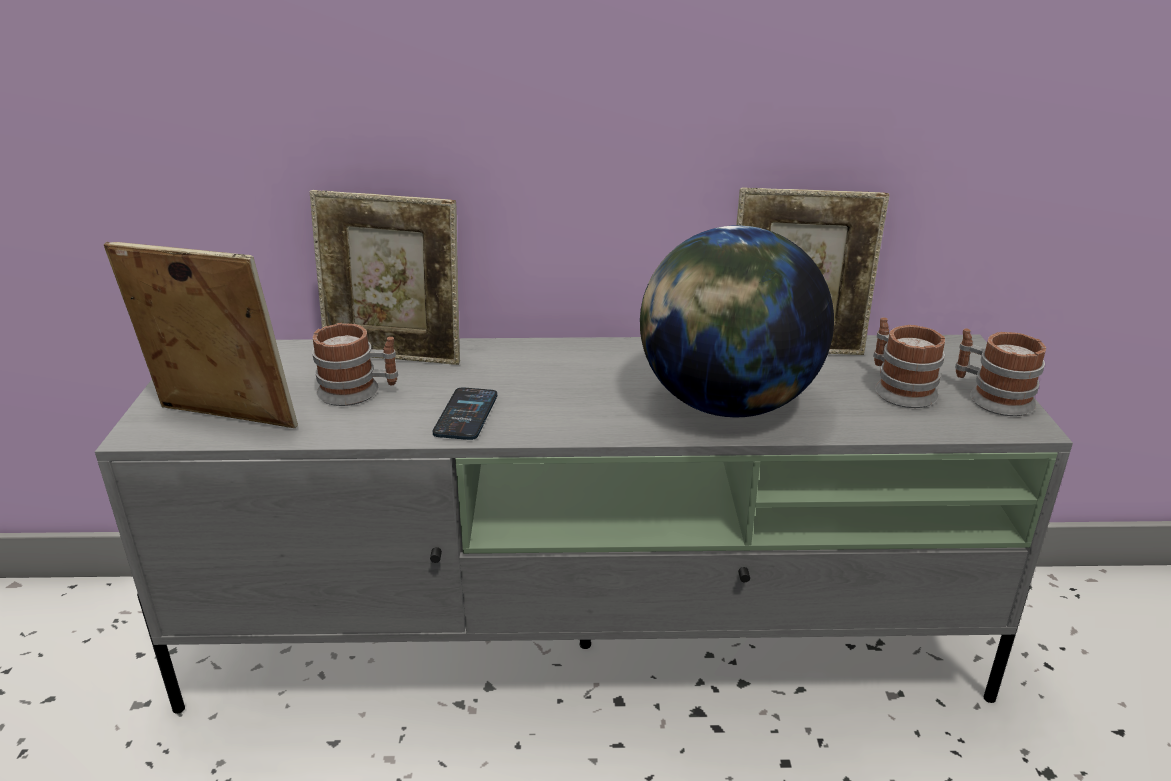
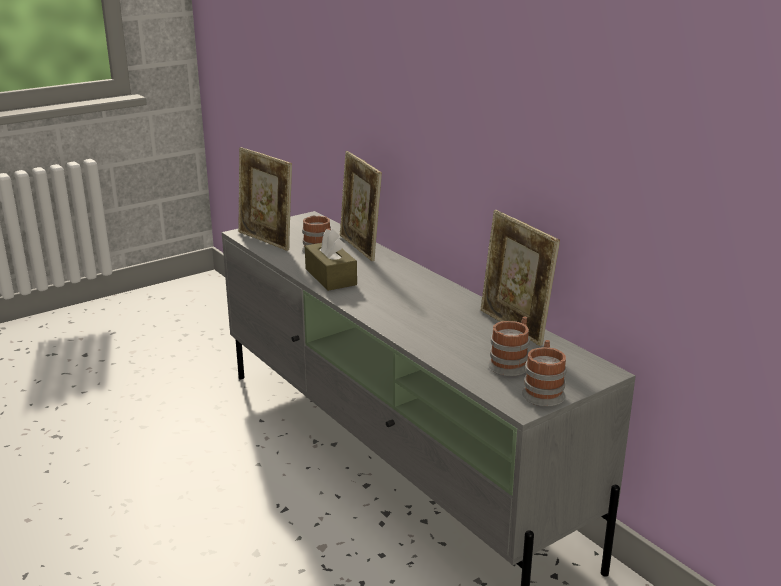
camera: 55 degrees right, 5 degrees down
picture frame [104,242,298,428] -> picture frame turned 150 degrees clockwise [238,147,292,251]
phone [433,387,497,440] -> brown tissue box [305,228,357,291]
globe [640,225,834,417] -> none

